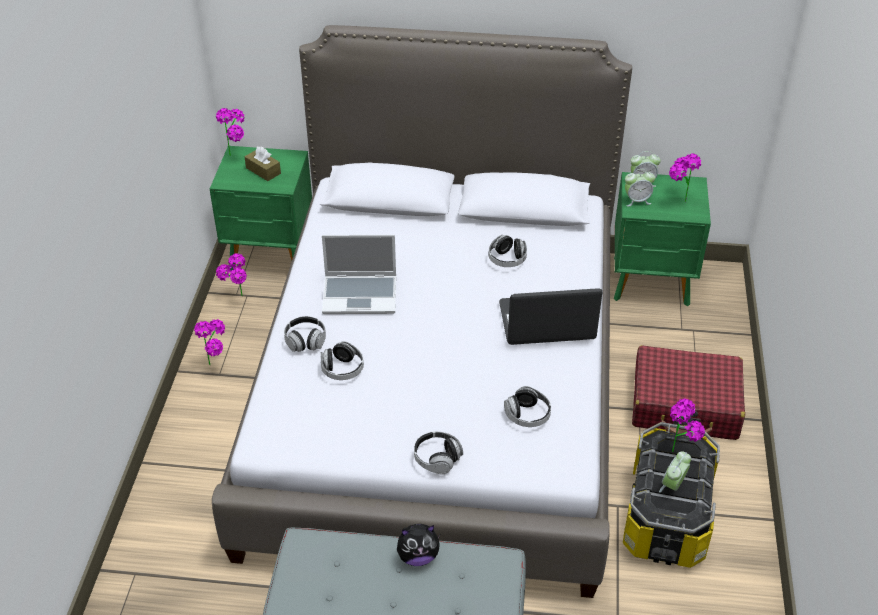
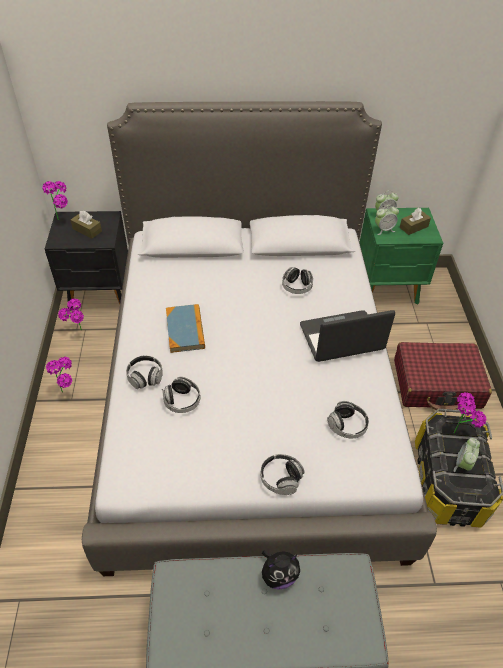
camera: 10 degrees left, 5 degrees up
green nightstand [210,146,312,271] -> black nightstand [45,211,128,311]
laptop [322,235,396,314] -> book [166,304,205,353]
potted plant [669,154,701,202] -> brown tissue box [399,208,431,235]

